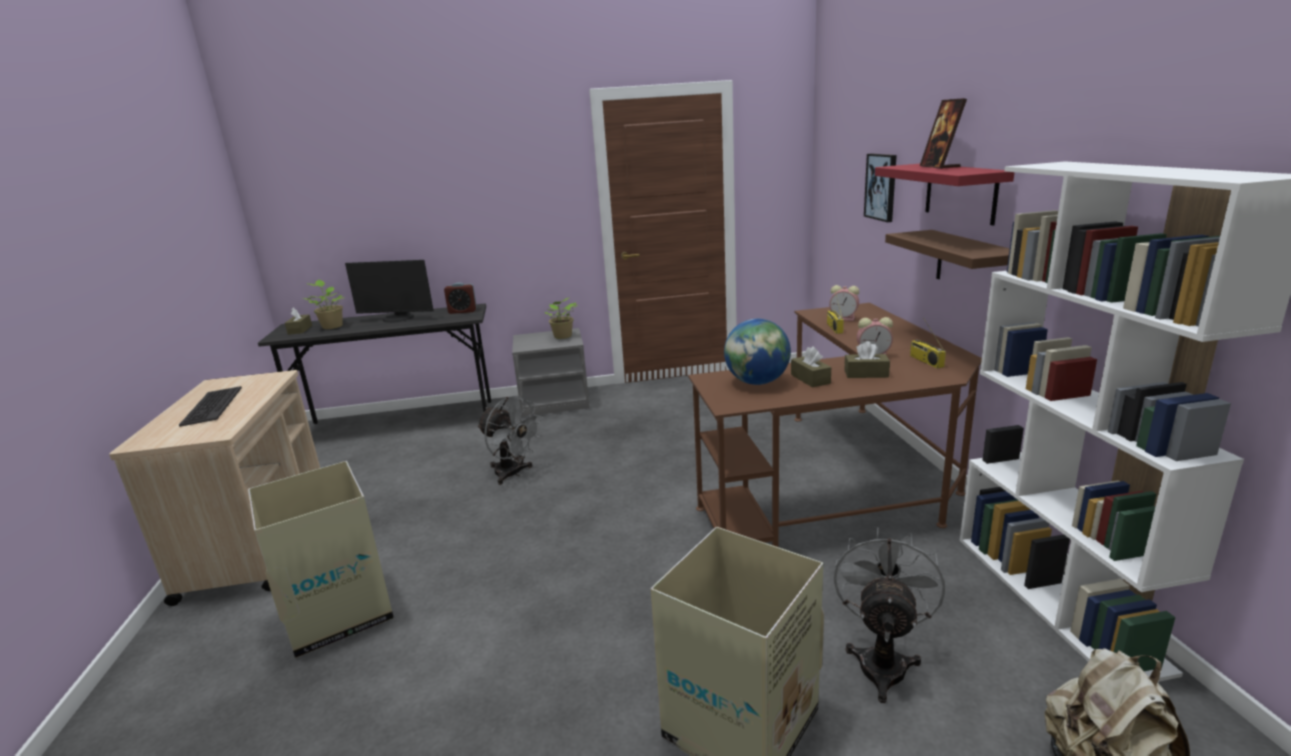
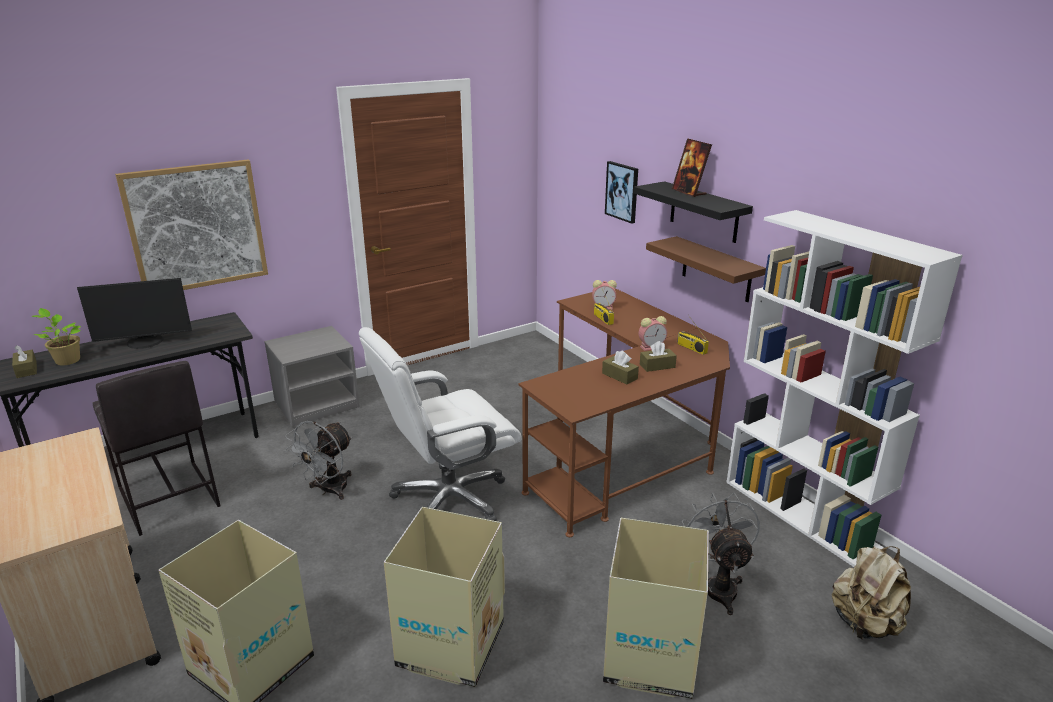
camera: 25 degrees left, 5 degrees up
keyboard [179,386,242,427] -> none
alarm clock [444,282,477,314] -> none
grey fan [477,396,543,485] -> grey fan turned 105 degrees clockwise [285,421,352,500]
potted plant [545,297,578,339] -> none
globe [724,319,791,385] -> none
red shelf [875,164,1015,225] -> black shelf [633,181,753,243]
none -> grey stool [93,361,221,536]
none -> picture [115,160,268,290]
none -> white office chair [359,327,522,521]
none -> cardboard box [384,507,505,687]

